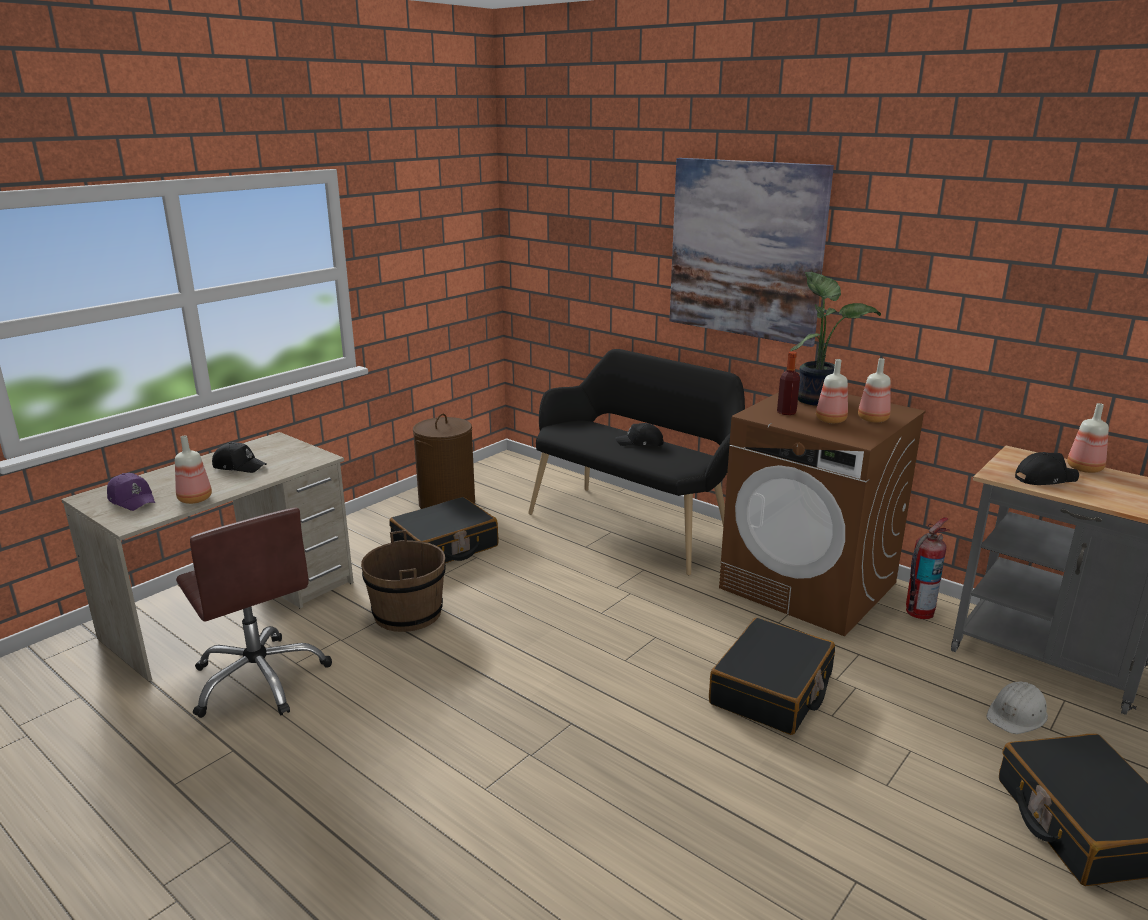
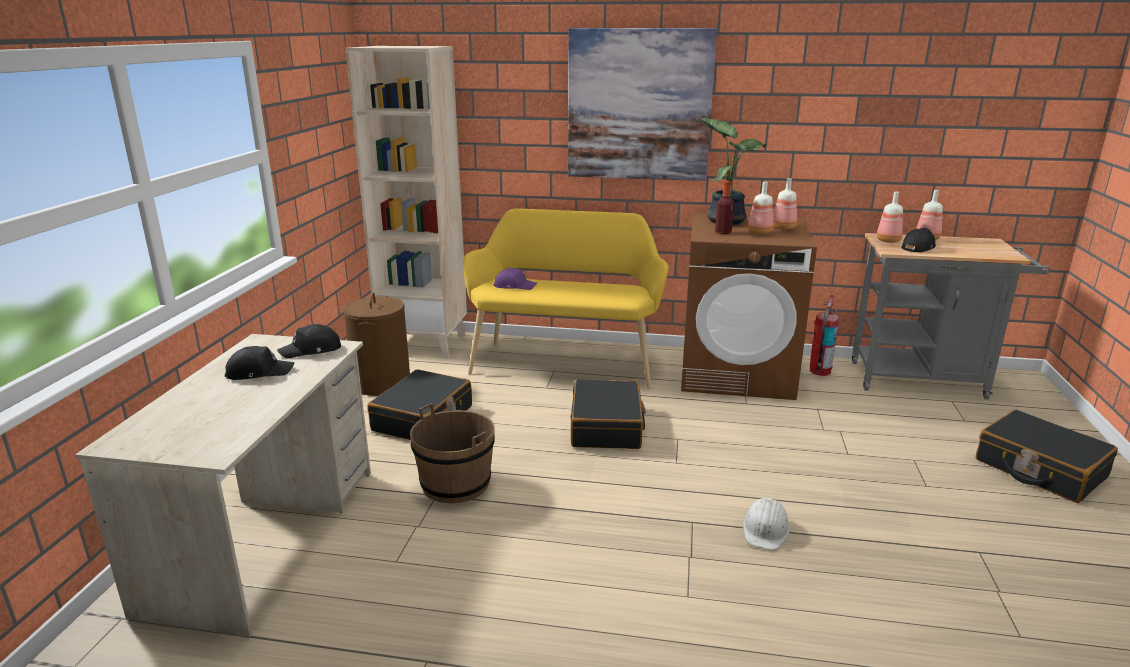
camera: 30 degrees left, 0 degrees up
purple cap [107,473,155,511] -> purple cap moved to [494,268,537,290]
bottle [175,436,212,504] -> bottle moved to [876,192,903,243]
brown office chair [176,508,332,718] -> none
black bench [528,349,745,575] -> yellow bench [463,208,669,388]
black cap [615,423,664,447] -> black cap moved to [277,324,341,359]
black suitcase [709,618,835,735] -> black suitcase moved to [571,379,646,449]
white hard hat [986,681,1048,734] -> white hard hat moved to [743,498,790,550]
none -> beige bookcase [345,46,467,357]

